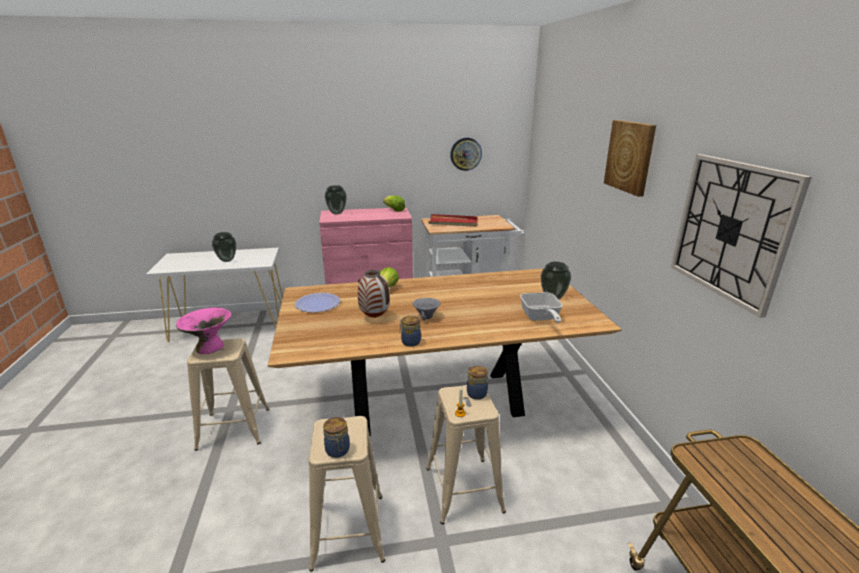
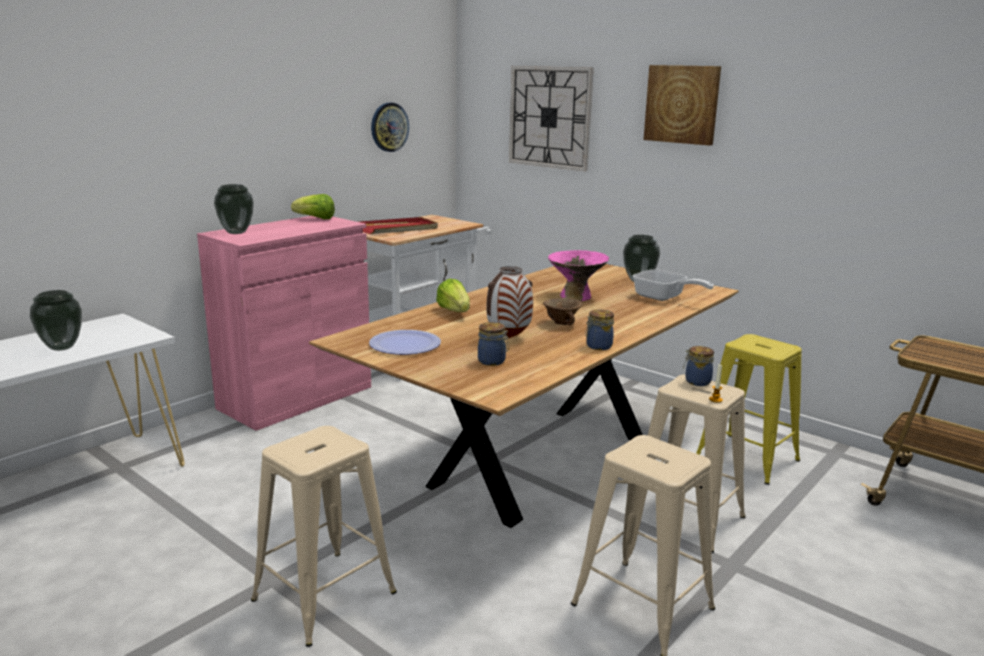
camera: 40 degrees left, 5 degrees down
pink bowl [176,307,231,354] -> pink bowl moved to [548,250,609,301]
jar [323,417,350,458] -> jar moved to [478,322,509,366]
grey bowl [413,298,440,320] -> brown bowl [543,298,582,325]
wall clock [671,154,812,318] -> wall clock moved to [509,66,594,171]
none -> yellow stool [696,334,802,485]

